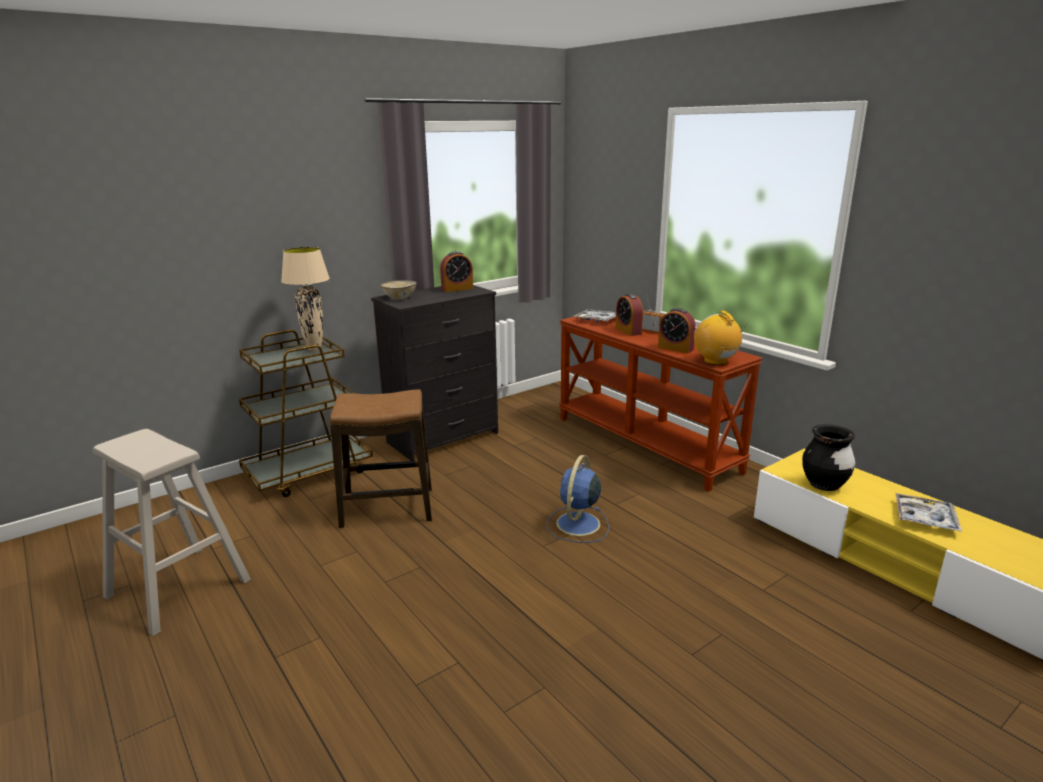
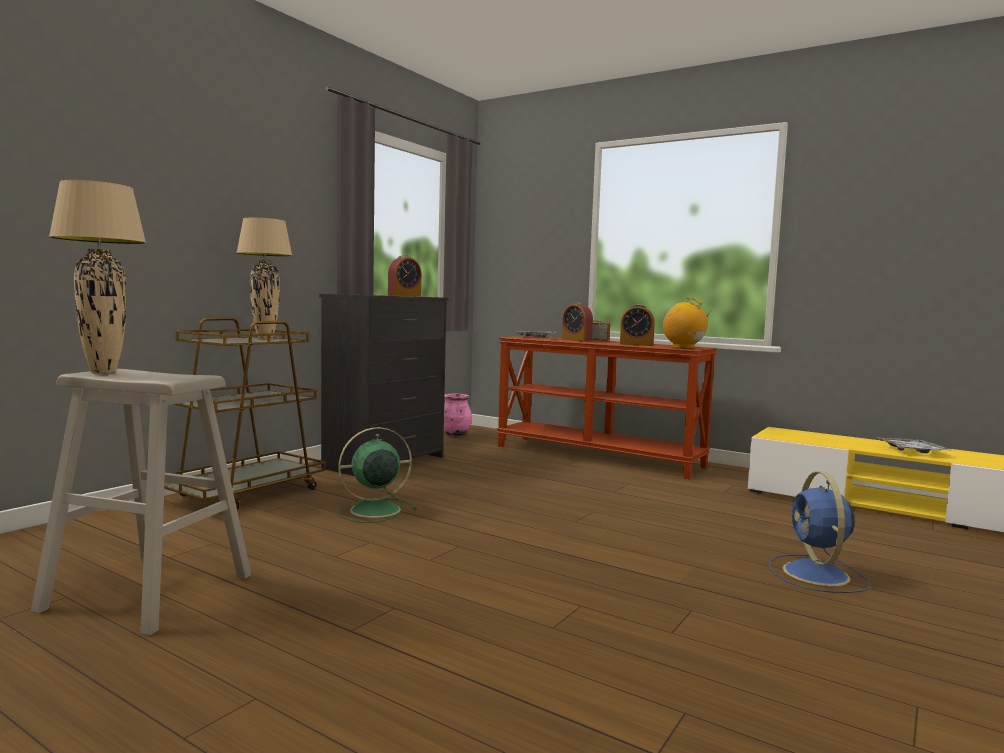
camera: 20 degrees left, 15 degrees down
stool [330,389,432,528] -> green fan [337,427,417,523]
bowl [380,280,417,299] -> none
blue fan [547,455,609,543] -> blue fan moved to [769,471,871,593]
black vase [802,424,855,491] -> none
none -> beige table lamp [49,180,146,374]
none -> pink vase [444,394,472,436]

